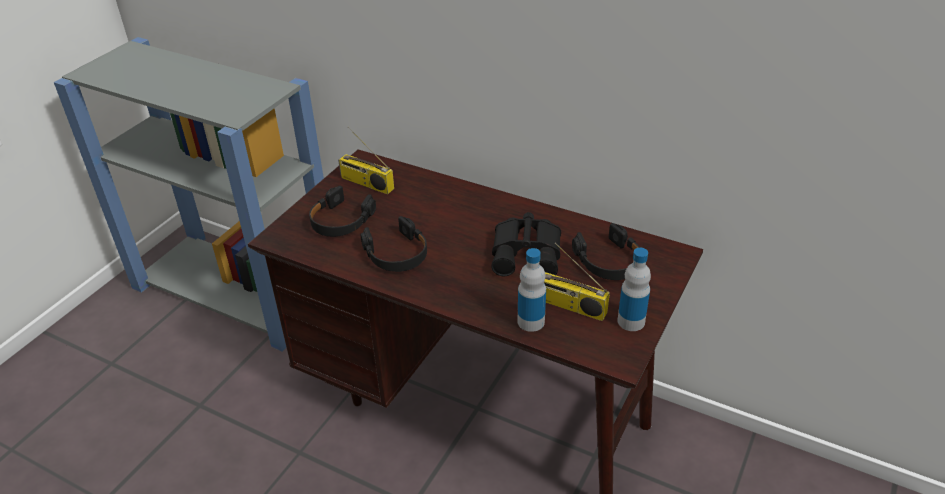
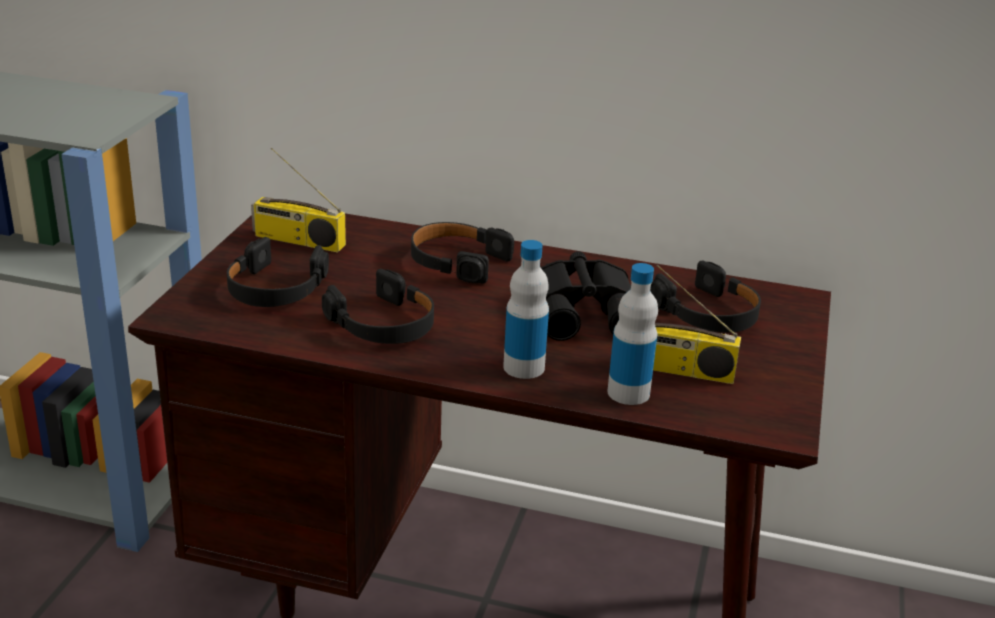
camera: 15 degrees left, 10 degrees down
bottle [617,248,651,331] -> bottle moved to [503,240,549,379]
none -> black headphones [411,222,514,283]

